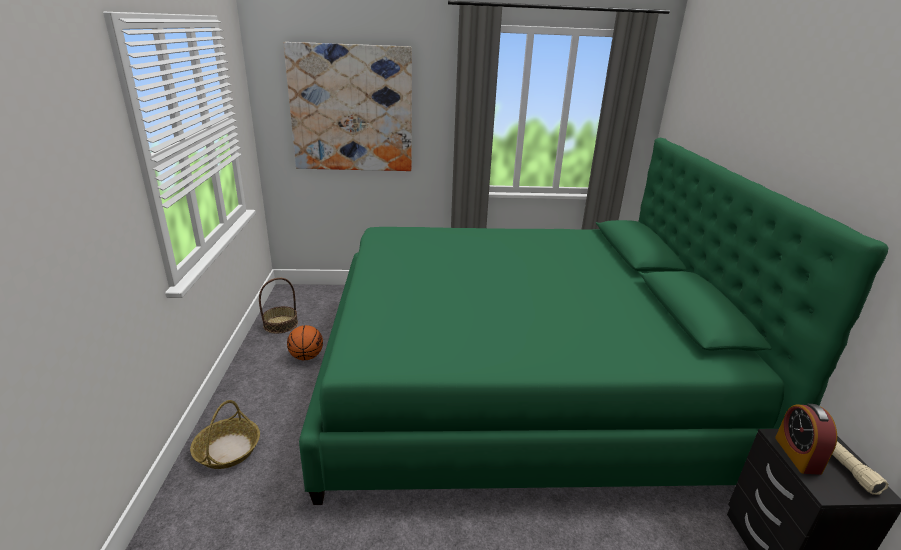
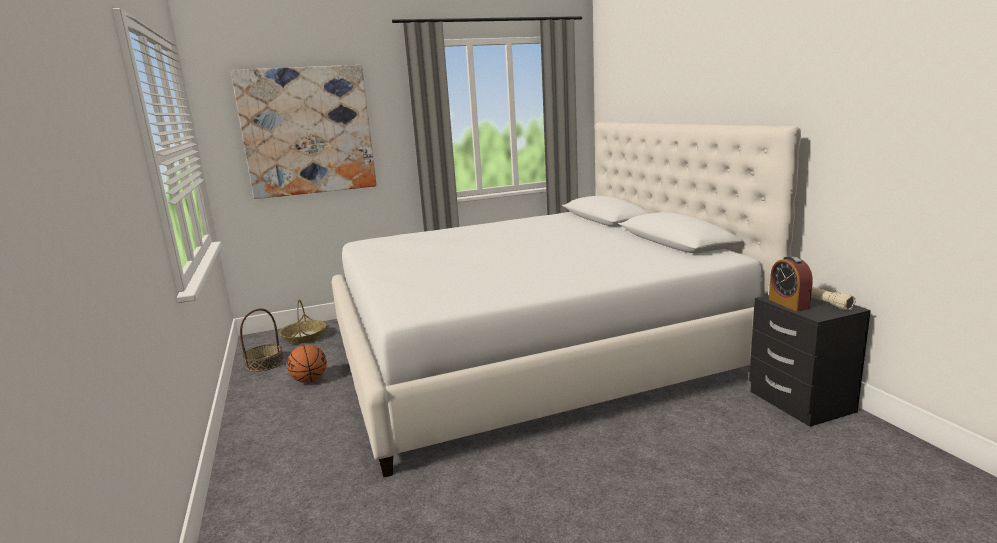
camera: 15 degrees left, 10 degrees down
basket [190,400,260,469] -> basket moved to [279,299,326,344]
green bed [299,138,888,505] -> white bed [332,122,801,477]

